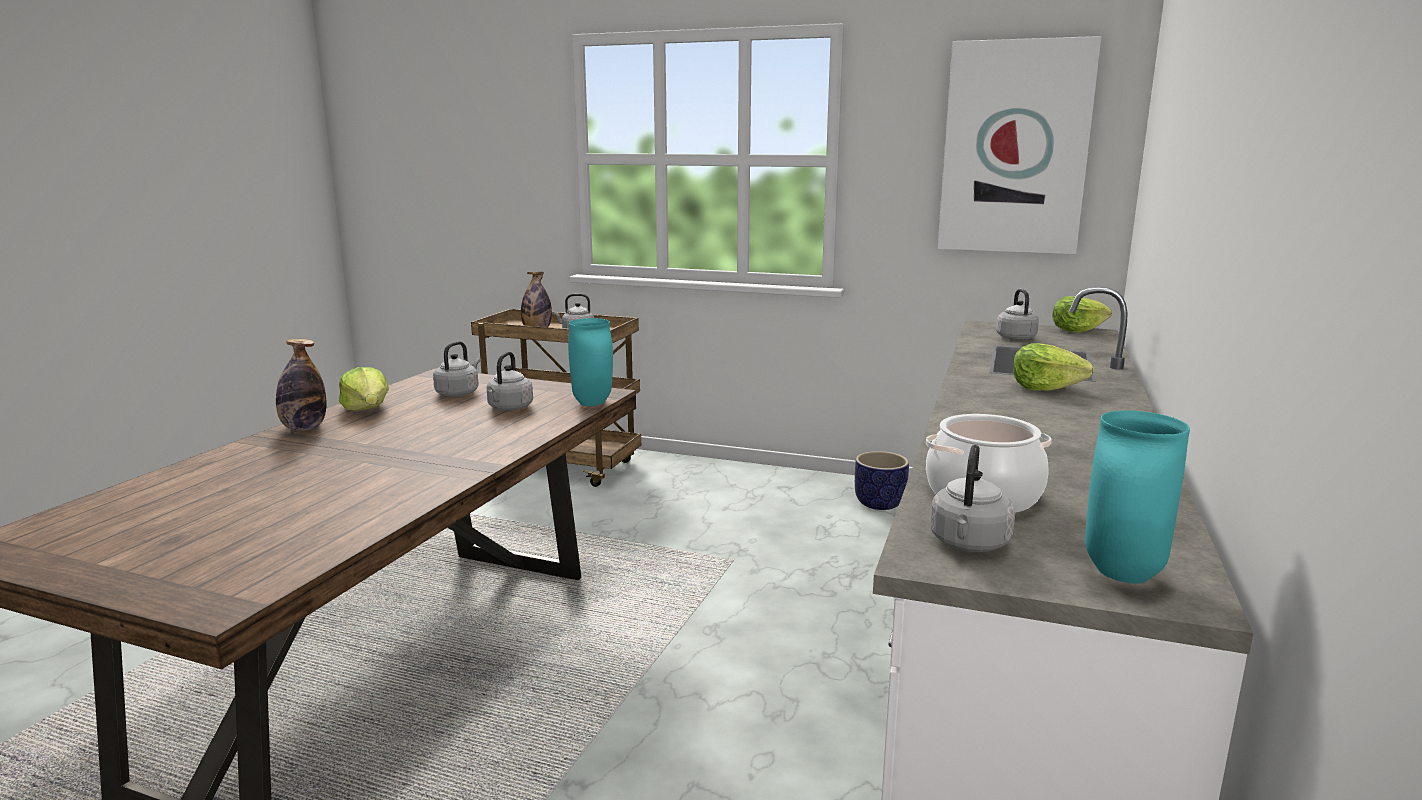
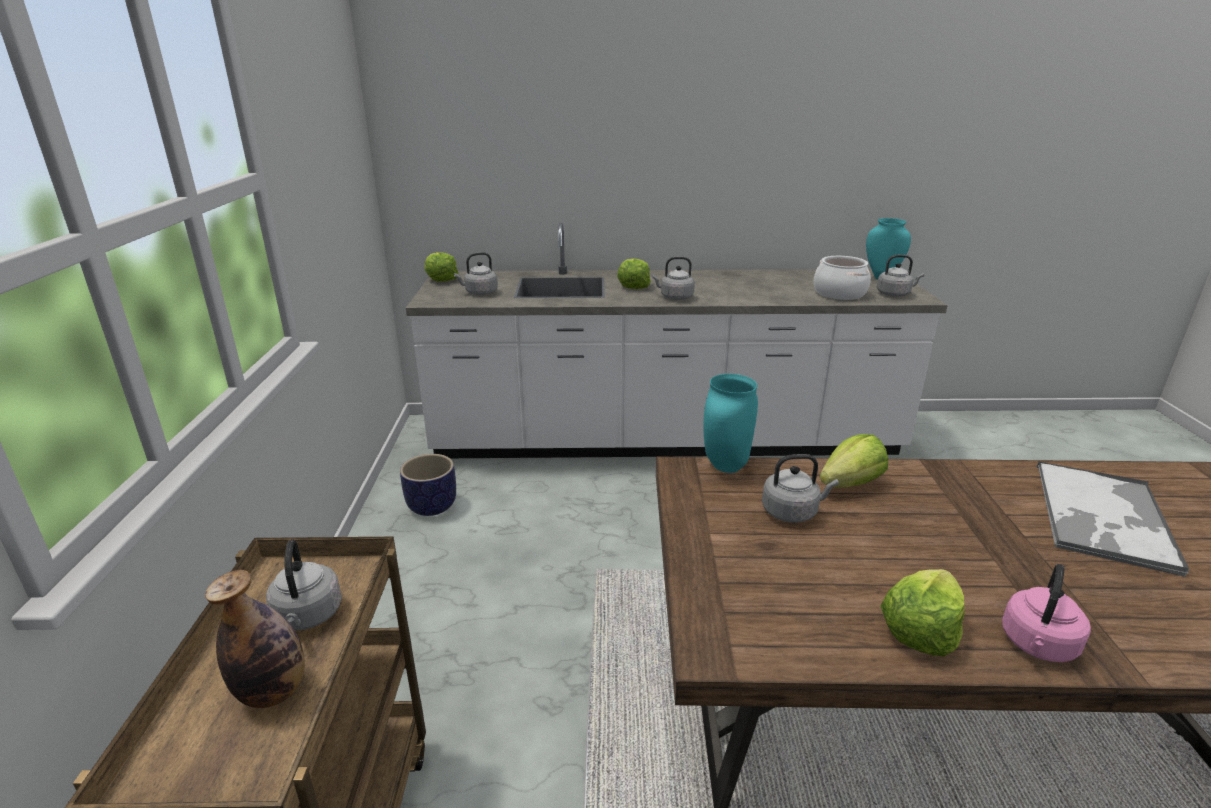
camera: 110 degrees left, 10 degrees up
bottle [276,339,326,431] -> pink kettle [1002,564,1091,662]
grey kettle [433,341,480,397] -> grey kettle moved to [652,257,695,300]
picture [937,36,1102,254] -> none
none -> lettuce [820,434,888,488]
none -> tray [1036,462,1190,577]

